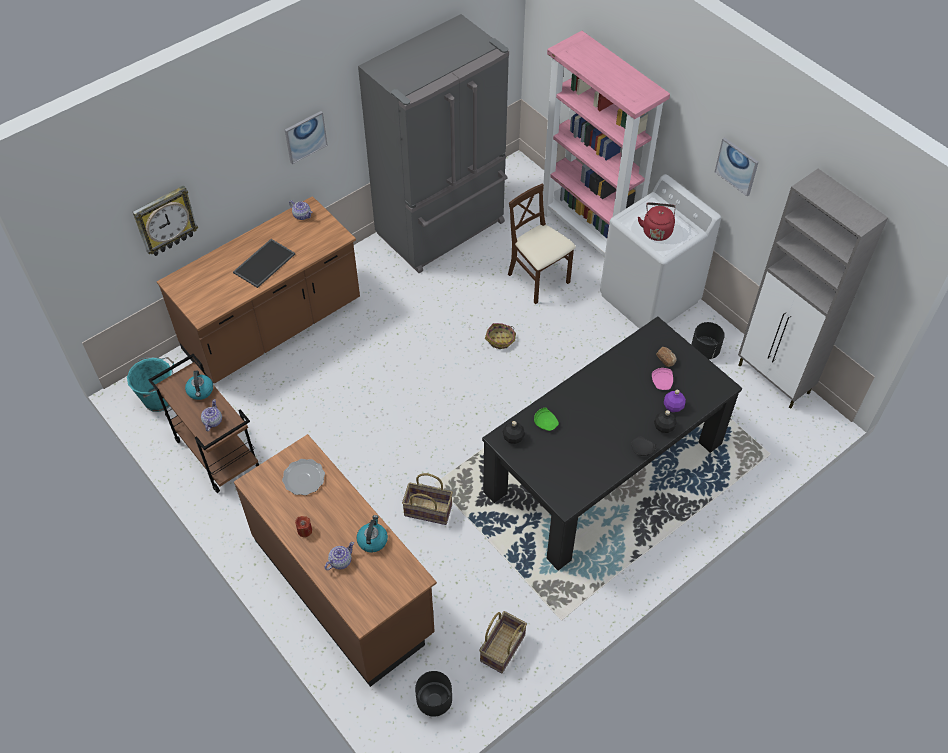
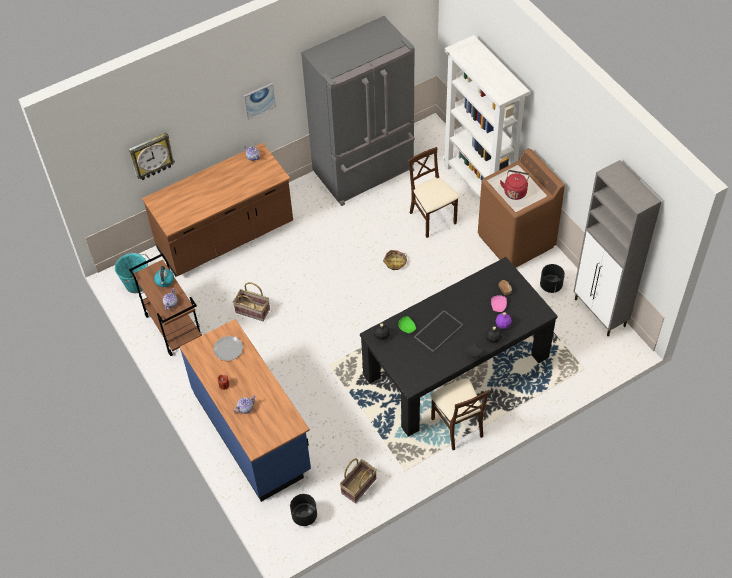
camera: 10 degrees right, 0 degrees up
tray [233,239,295,288] -> tray moved to [414,310,463,353]
brown counter [234,434,437,687] -> blue counter [180,319,311,502]
kettle [356,515,388,553] -> none
basket [402,473,453,525] -> basket moved to [233,282,270,321]
pink bookcase [543,31,670,257] -> white bookcase [443,35,530,199]
white washing machine [600,174,721,329] -> brown washing machine [478,148,565,268]
picture [715,137,759,197] -> none
none -> beige chair [430,378,490,450]

